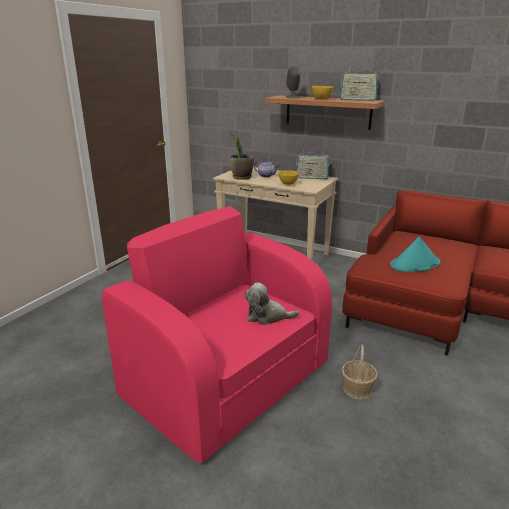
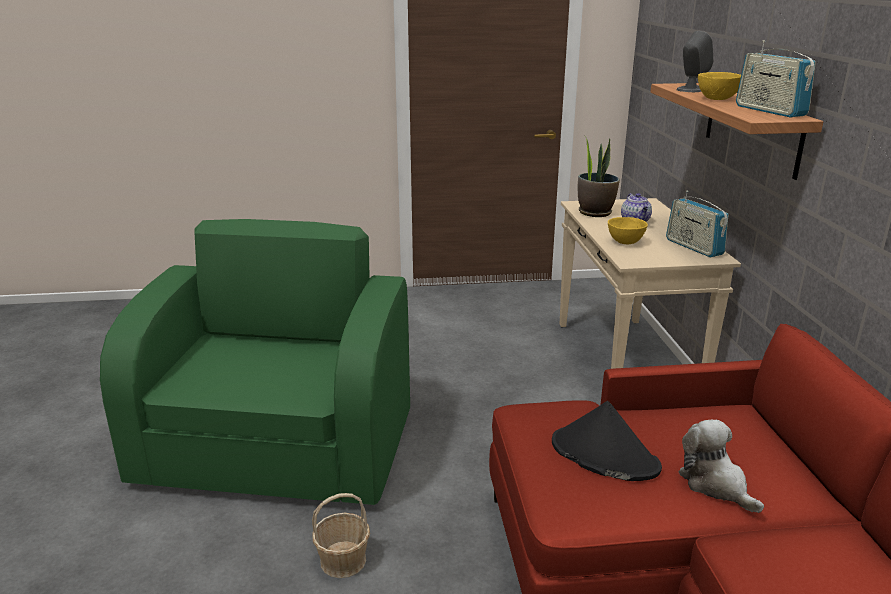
camera: 55 degrees right, 0 degrees up
pink armchair [102,206,332,463] -> green armchair [100,219,410,505]
plush toy [245,282,299,325] -> plush toy moved to [679,420,764,513]
turquoise hat [390,237,441,272] -> black hat [552,401,662,481]

